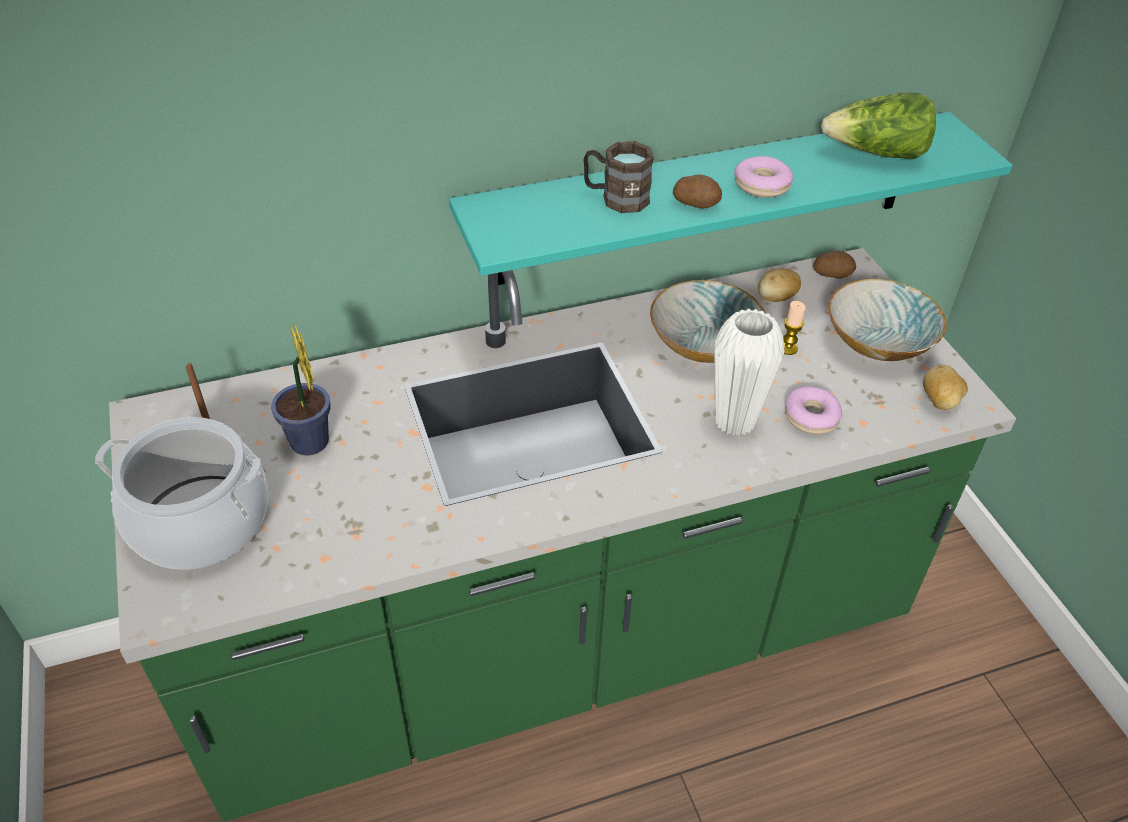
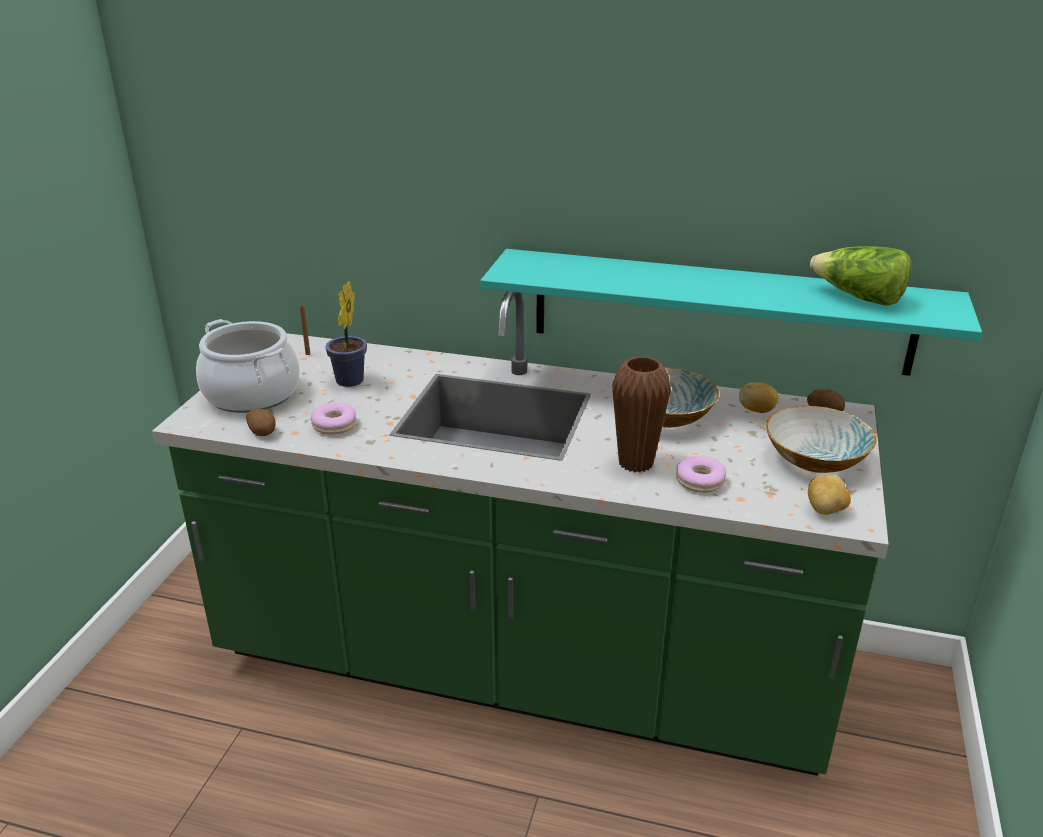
camera: 35 degrees right, 15 degrees down
brown mug [584,141,654,213] -> none
potato [673,174,722,209] -> potato moved to [246,409,276,436]
white vase [714,308,785,436] -> brown vase [612,356,671,473]
donut [734,156,793,198] -> donut moved to [310,403,356,434]
candle [783,301,806,355] -> none

